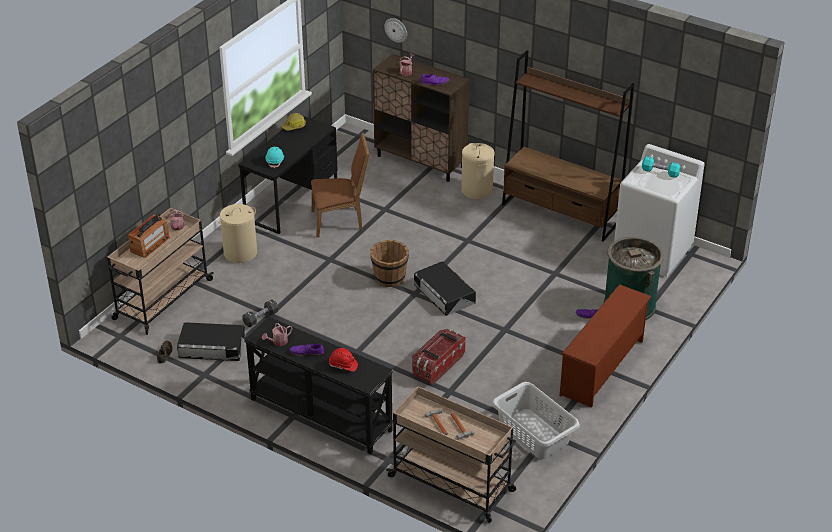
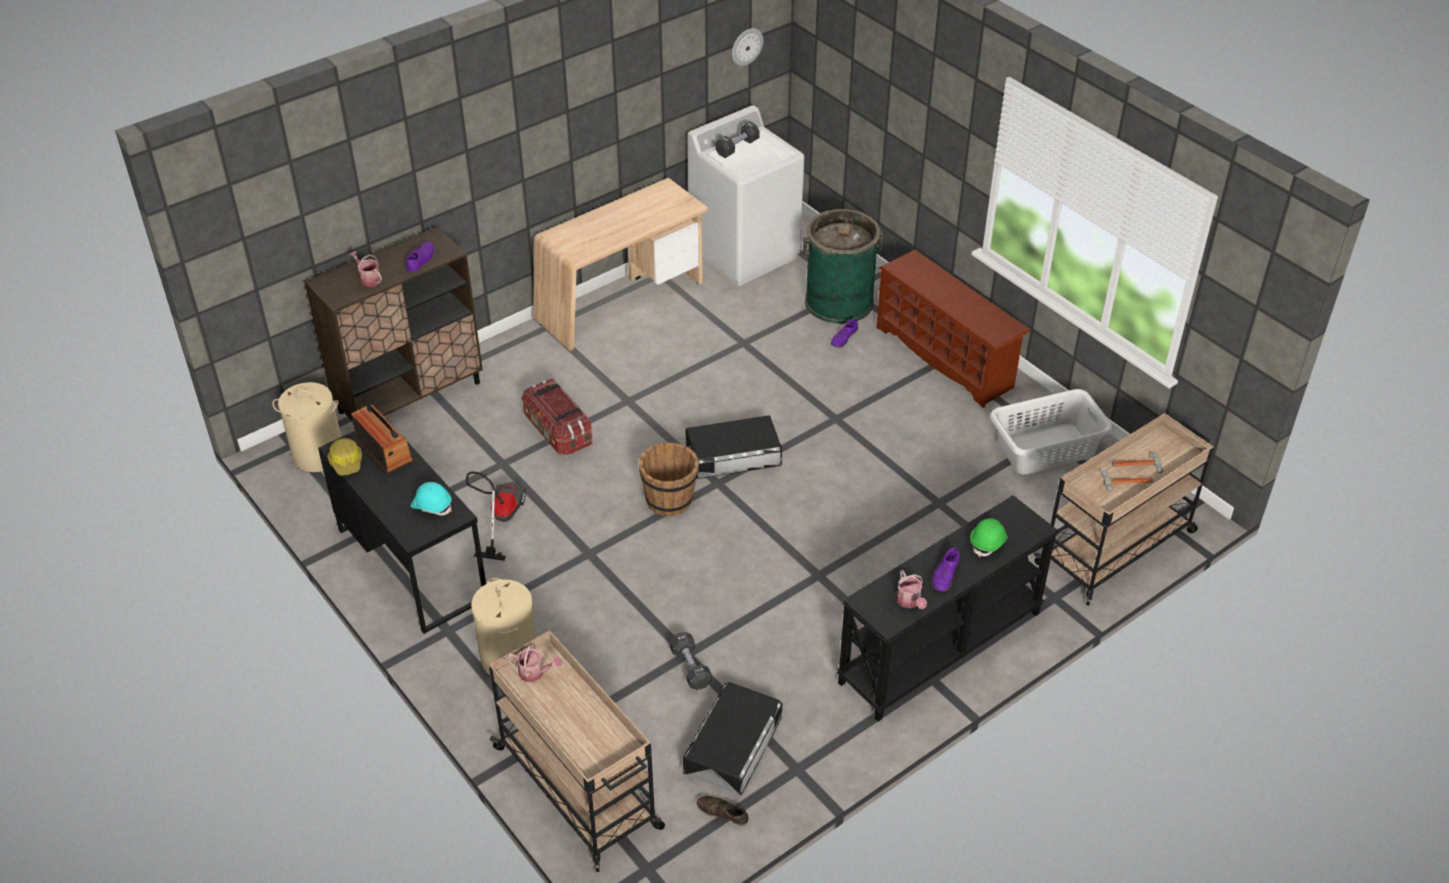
camera: 70 degrees left, 5 degrees up
radio [128,214,170,258] -> radio moved to [351,404,413,473]
brown chair [311,133,370,238] -> vacuum cleaner [466,471,526,561]
red hard hat [329,348,358,372] -> green hard hat [970,518,1008,557]
wall clock [384,18,407,43] -> wall clock moved to [732,28,763,66]
storage box [412,329,466,384] -> storage box moved to [522,378,593,455]
beige laundry basket [461,143,495,199] -> beige laundry basket moved to [272,382,341,472]
brown bookcase [502,50,634,242] -> beige desk [533,178,708,351]
turquoise dumbbell [642,156,680,178] -> black dumbbell [716,122,760,158]

